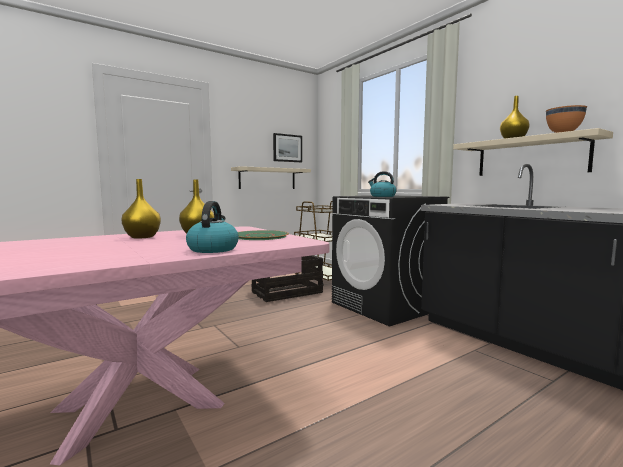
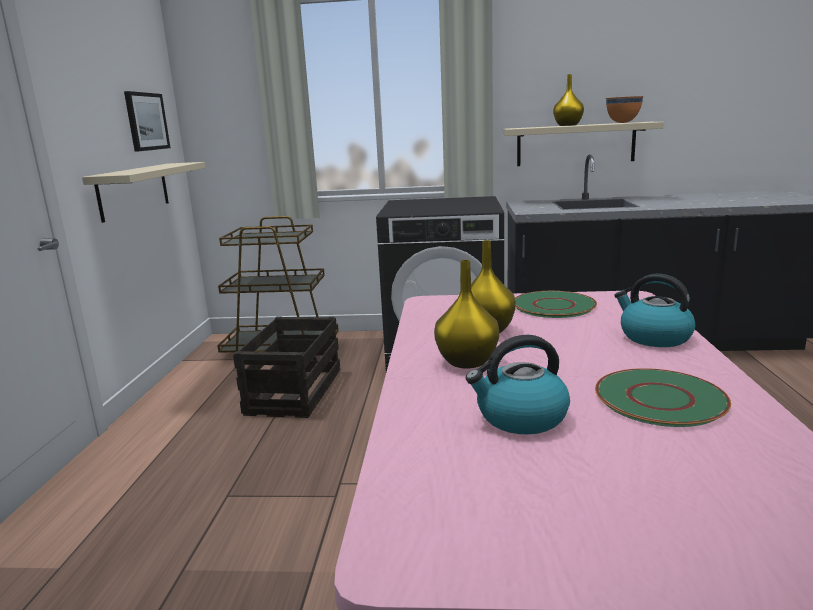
camera: 50 degrees left, 10 degrees up
kettle [368,171,397,197] -> kettle moved to [466,335,570,434]
none -> green plate [595,368,731,427]

